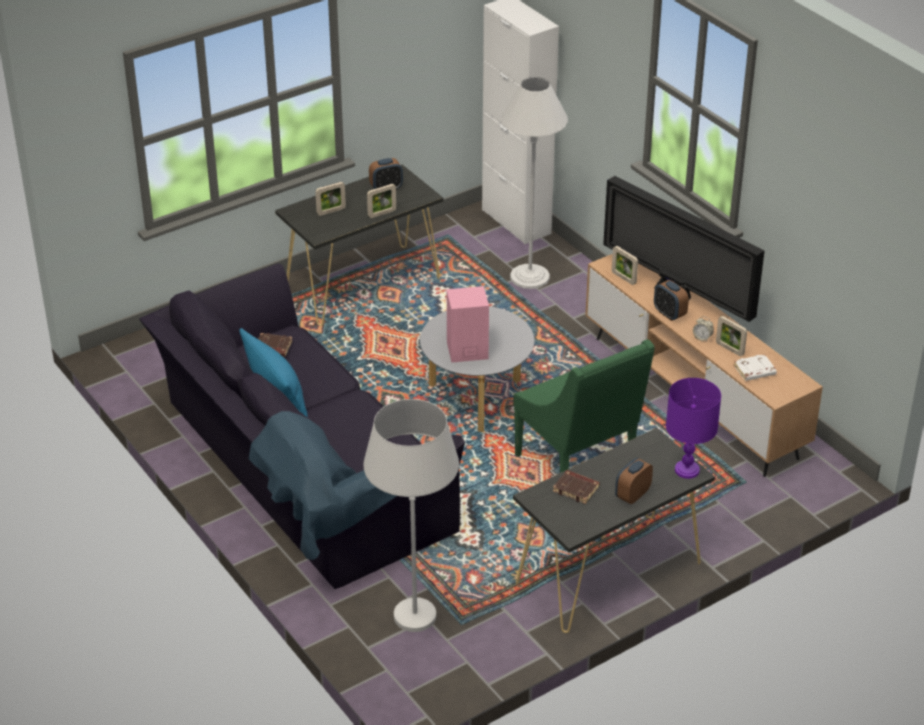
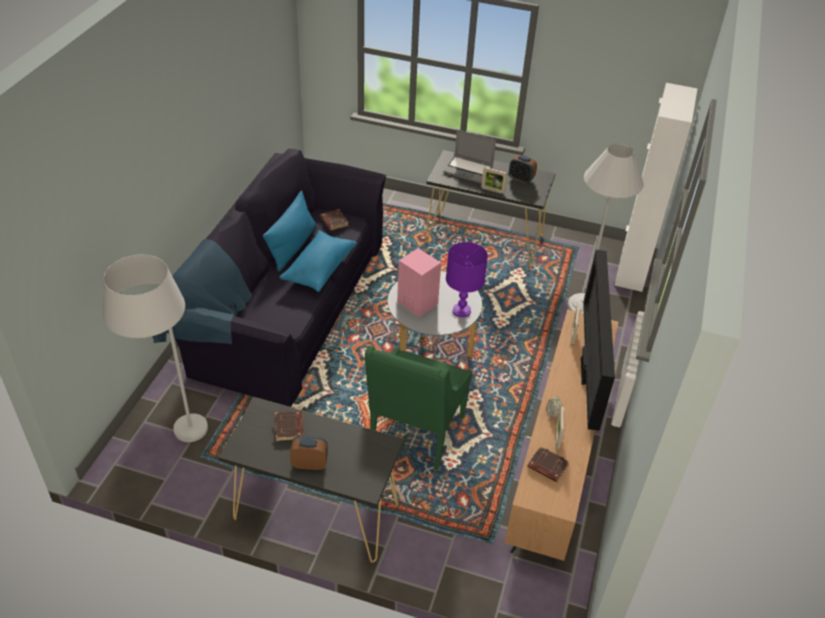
camera: 50 degrees right, 5 degrees up
picture frame [315,182,346,216] -> laptop [443,129,496,183]
alarm clock [654,280,689,321] -> none
purple table lamp [666,378,721,479] -> purple table lamp moved to [446,242,488,317]
white book [734,354,777,381] -> brown book [527,446,570,482]
none -> blue pillow [279,230,357,292]

